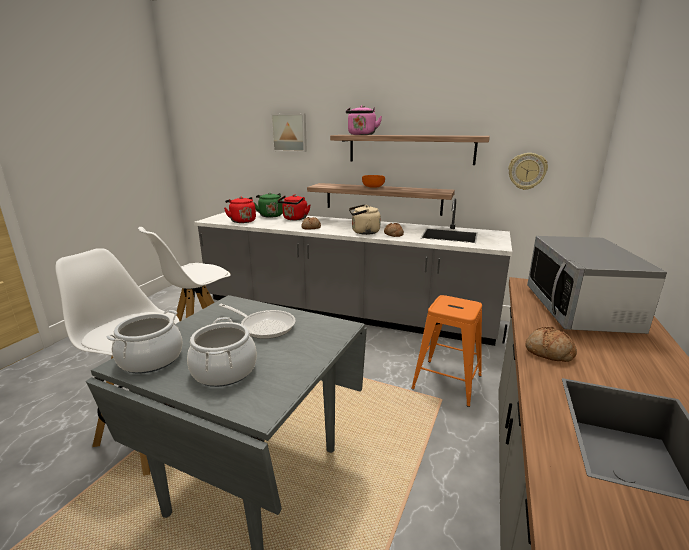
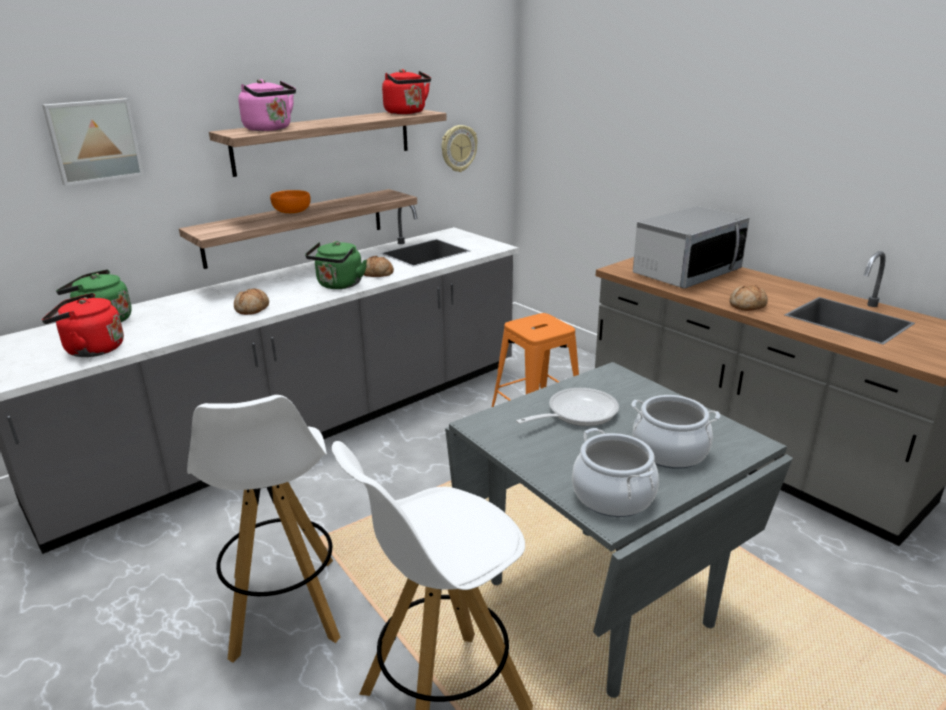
camera: 60 degrees left, 5 degrees up
red kettle [278,195,310,220] -> red kettle moved to [382,69,431,114]
beige kettle [349,204,381,235] -> green kettle [305,241,367,289]
microwave [527,236,667,334] -> microwave turned 75 degrees counterclockwise [633,206,750,289]

